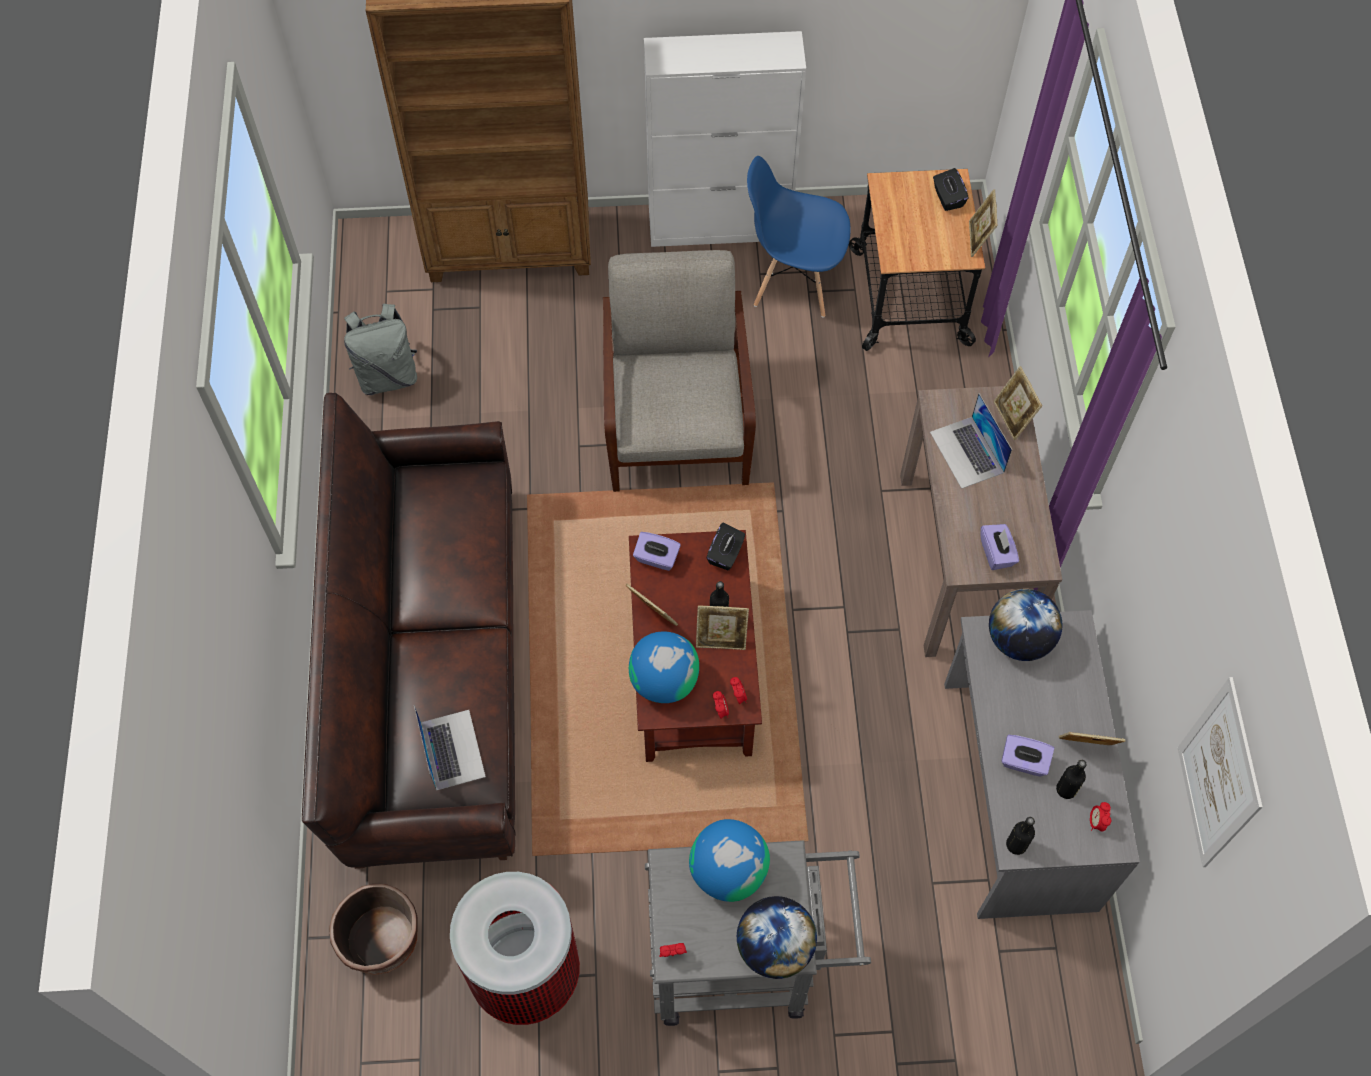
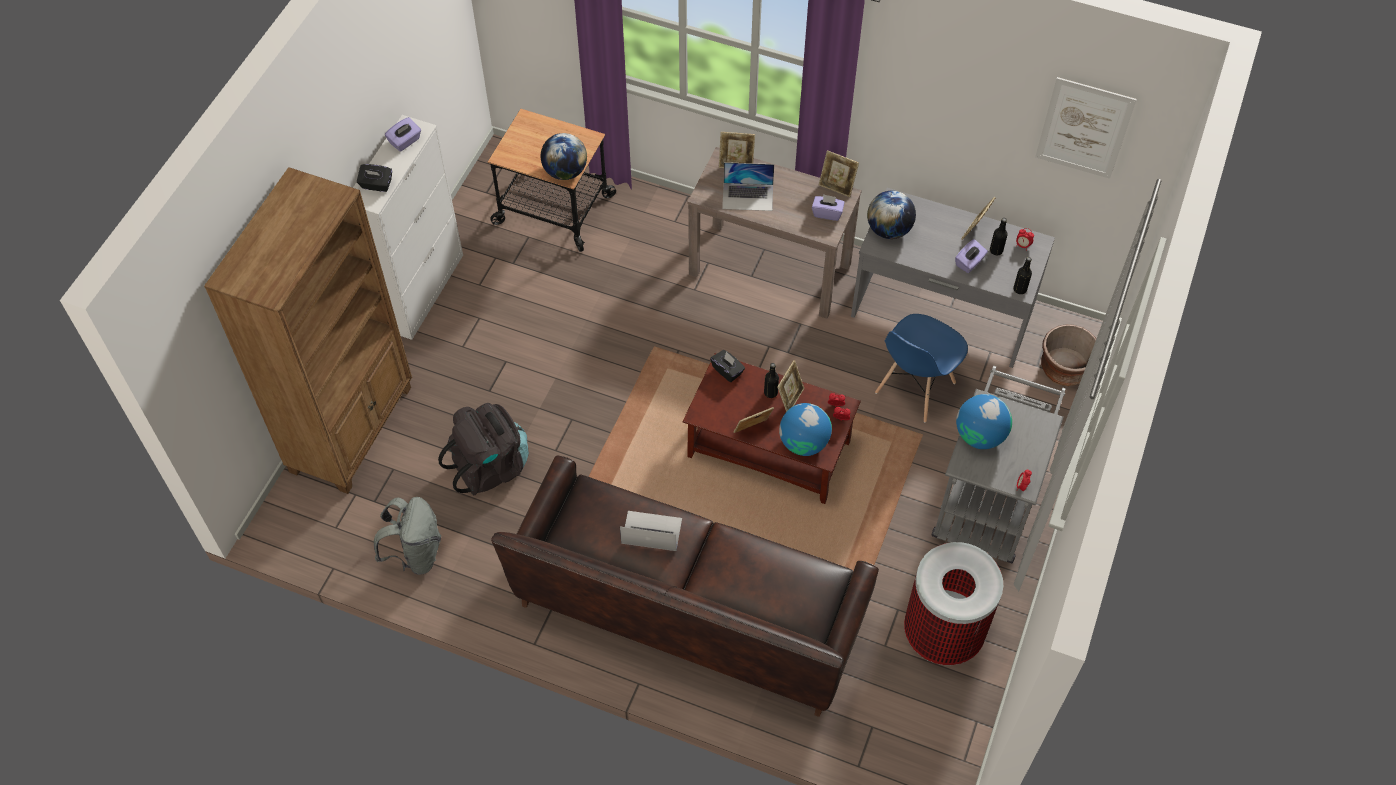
camera: 65 degrees left, 5 degrees down
brown planter [329,884,418,975] -> brown planter moved to [1041,324,1096,386]
laptop [414,705,486,791] -> laptop moved to [620,511,682,551]
grey armchair [603,250,756,492] -> none
purple tissue box [633,532,681,571] -> purple tissue box moved to [385,117,421,152]
globe [737,896,817,979] -> globe moved to [541,133,587,180]
blue chair [747,156,850,317] -> blue chair moved to [875,314,968,423]
black tissue box [933,168,969,211] -> black tissue box moved to [357,164,392,192]
picture frame [969,189,997,257] -> picture frame moved to [819,150,859,197]
none -> black backpack [438,403,529,495]

